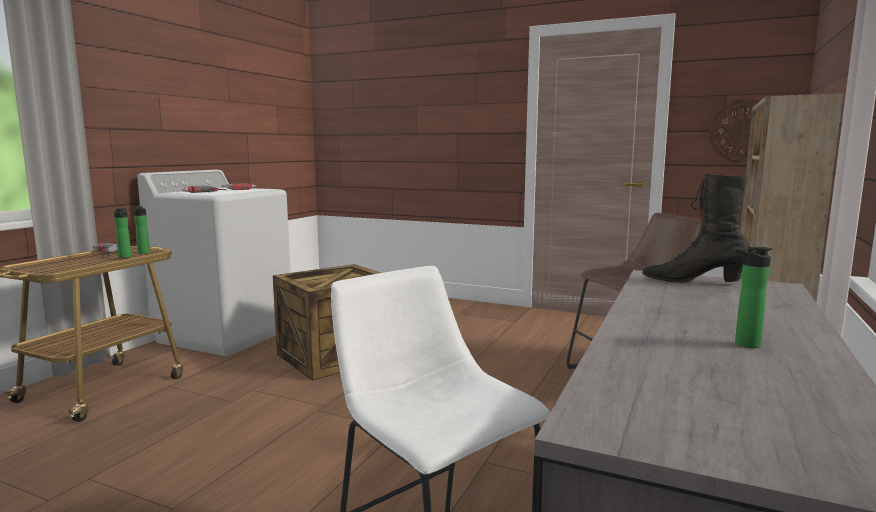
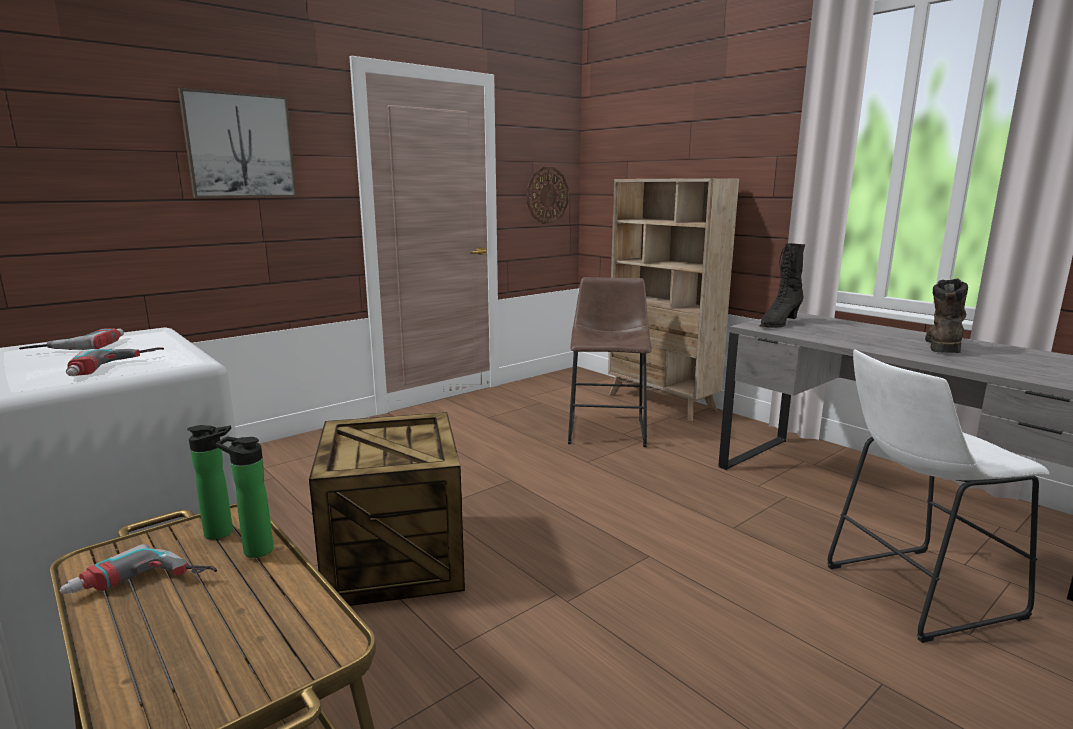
camera: 65 degrees left, 5 degrees up
bottle [734,247,772,348] -> brown boot [925,279,968,353]
none -> picture [178,88,297,198]

